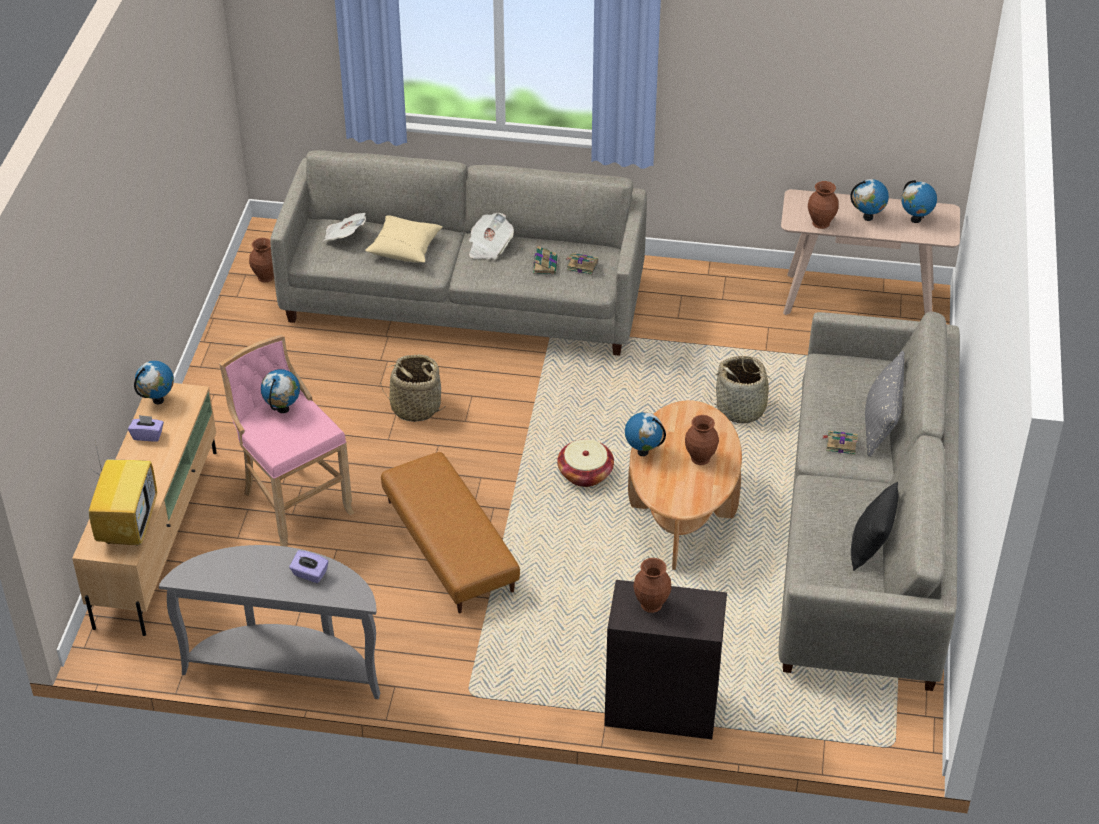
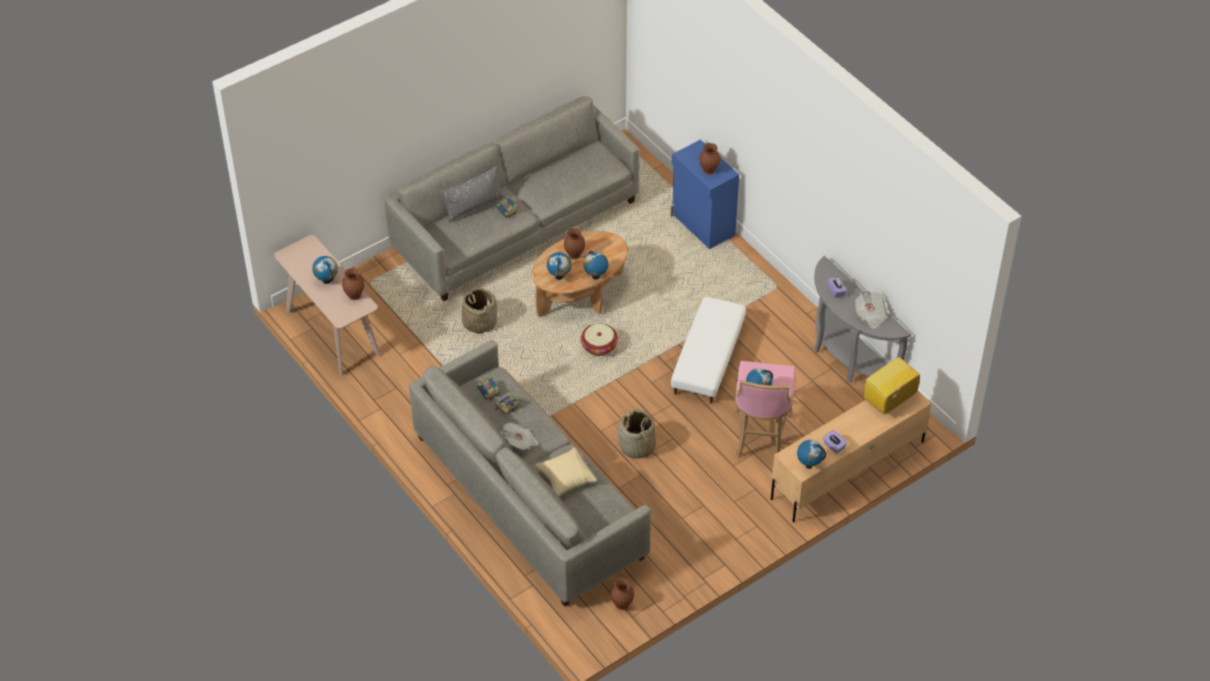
camera: 135 degrees left, 5 degrees up
newspaper [323,213,366,241] -> newspaper moved to [855,290,888,329]
brown ottoman [381,452,520,613] -> white ottoman [671,297,746,403]
black cabinet [604,580,727,739] -> blue cabinet [671,139,739,249]
black pillow [851,481,899,571] -> none
globe [901,180,937,223] -> globe moved to [547,252,571,280]

